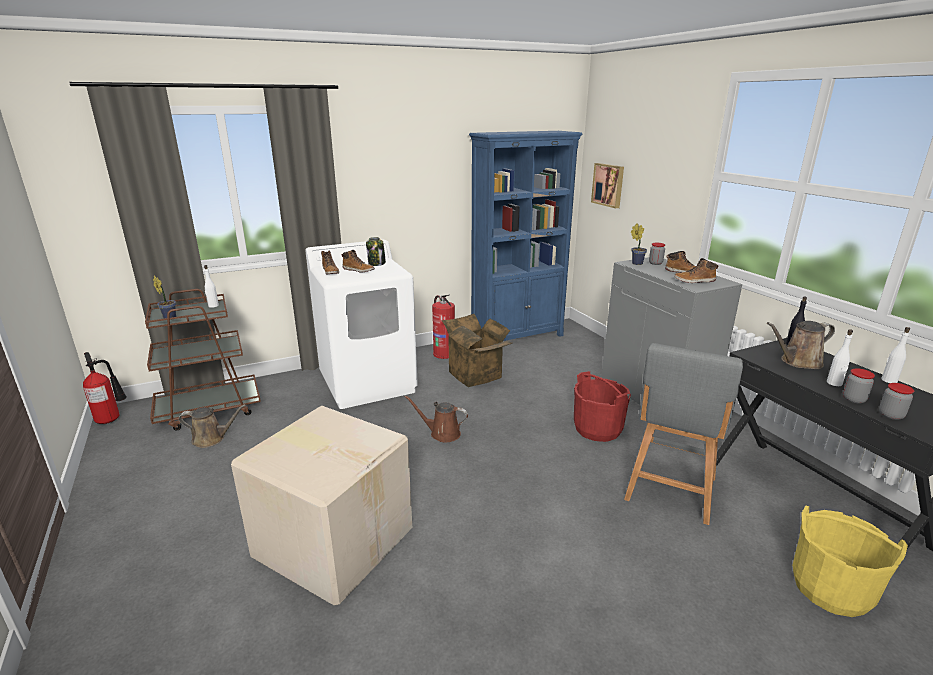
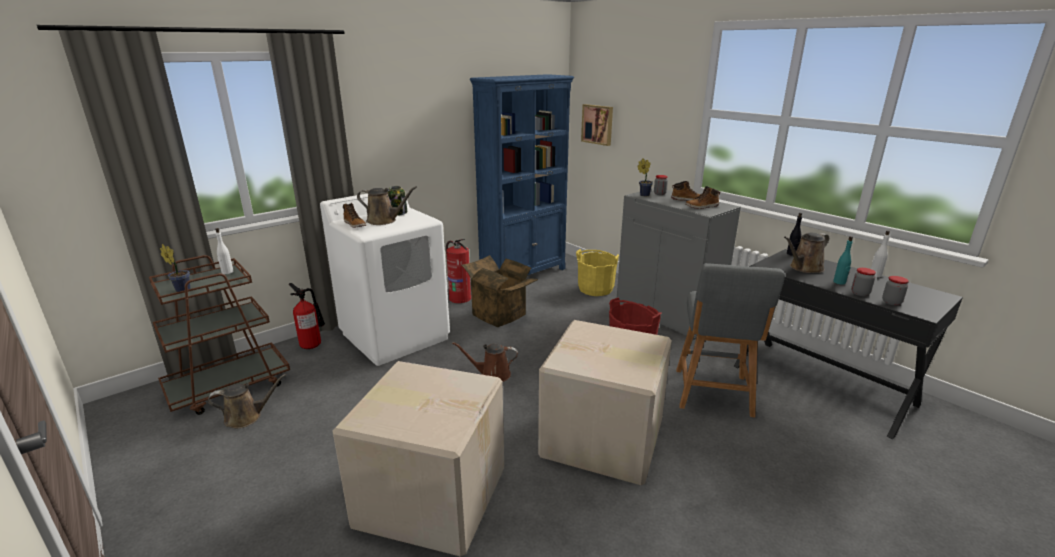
camera: 15 degrees left, 0 degrees up
fire extinguisher [83,352,127,424] -> fire extinguisher moved to [289,283,325,349]
boot [342,250,375,272] -> brown watering can [357,186,417,225]
yellow bucket [792,505,908,617] -> yellow bucket moved to [576,249,619,296]
white bottle [827,329,853,386] -> turquoise bottle [833,236,853,285]
none -> cardboard box [538,320,672,485]

